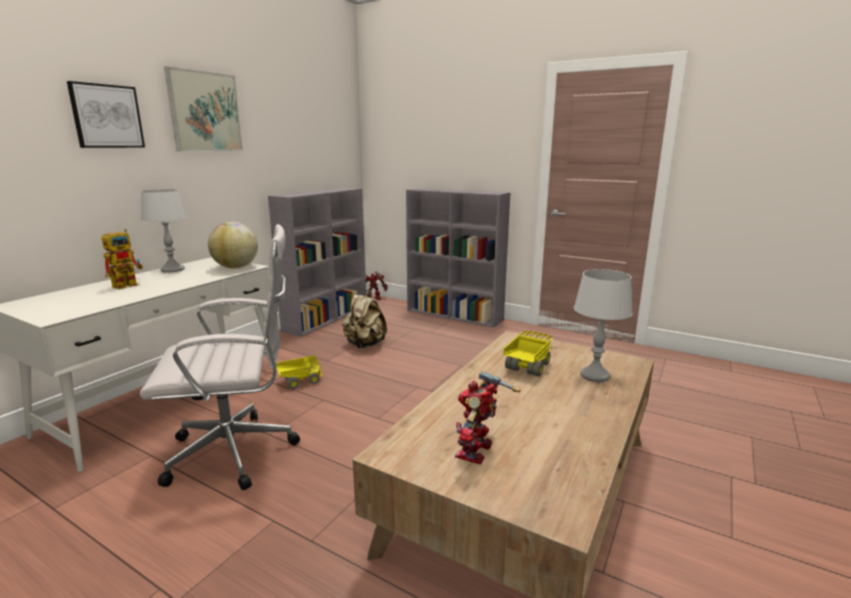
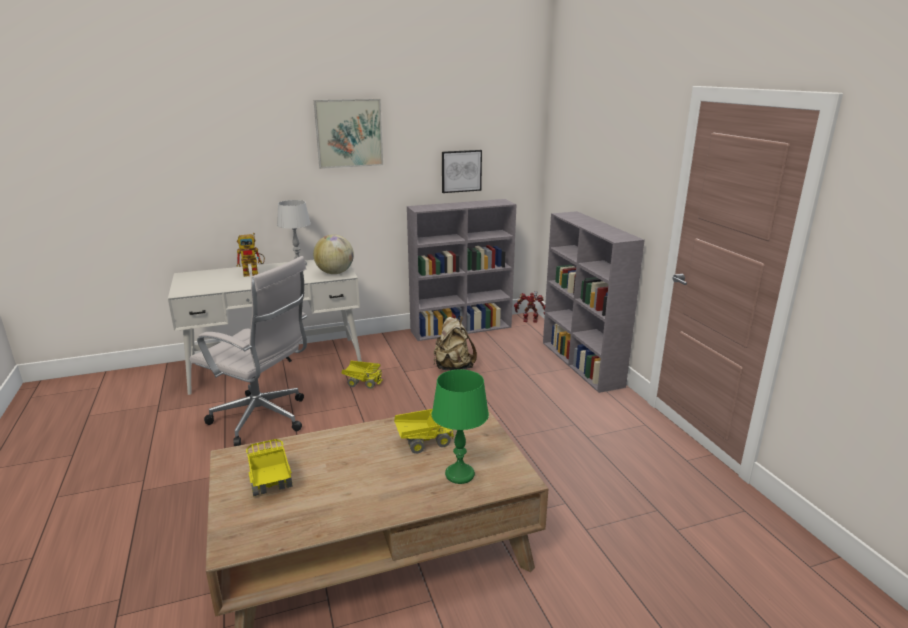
camera: 40 degrees right, 5 degrees up
picture [67,81,145,148] -> picture moved to [442,150,482,193]
toy robot [455,371,520,464] -> toy truck [246,439,293,496]
grey table lamp [574,269,633,382] -> green table lamp [432,369,489,484]

